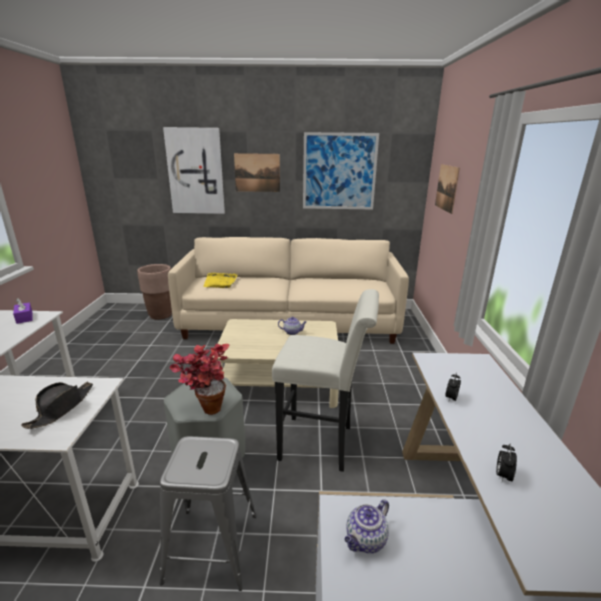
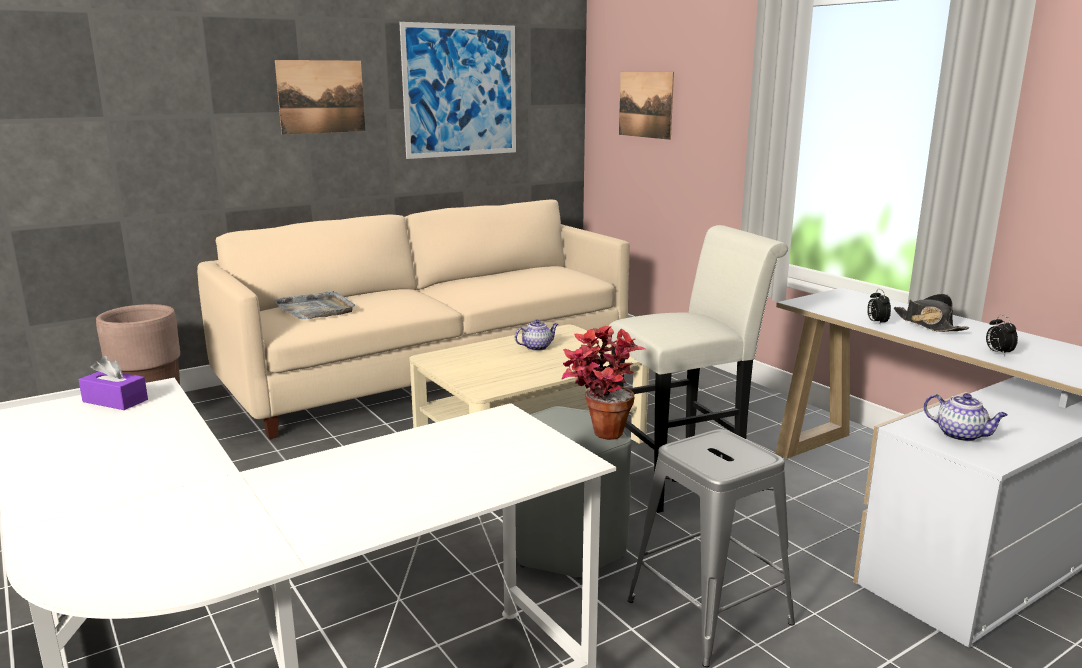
camera: 35 degrees left, 5 degrees down
black hat [21,382,93,429] -> black hat moved to [894,294,969,332]
picture [163,127,225,214] -> none
yellow tray [203,273,238,288] -> grey tray [274,290,355,320]
teapot [345,499,389,553] -> teapot turned 60 degrees counterclockwise [924,393,1008,442]

